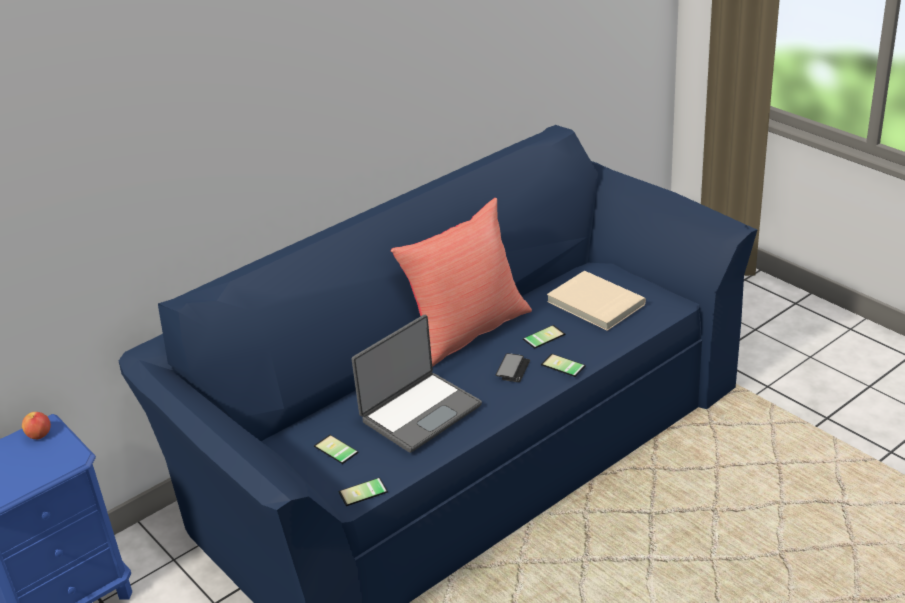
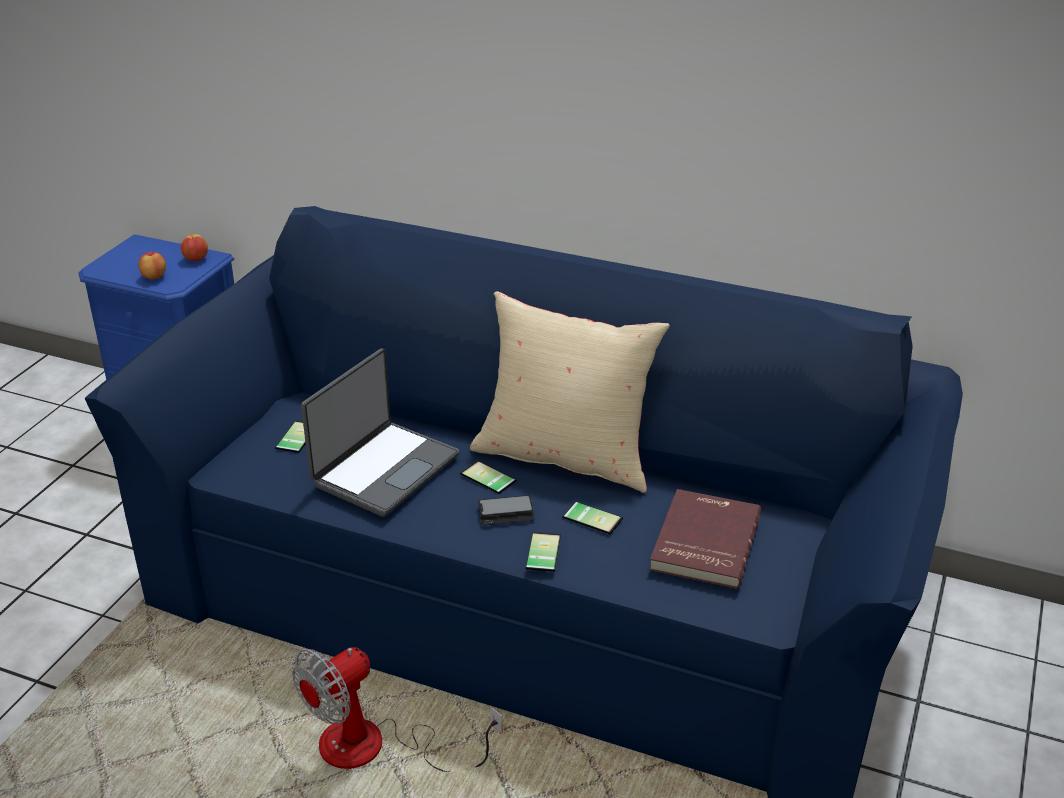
camera: 60 degrees right, 0 degrees up
phone [339,477,388,506] -> phone moved to [460,460,516,494]
laptop [352,315,482,453] -> laptop turned 75 degrees counterclockwise [301,348,459,517]
red pillow [391,198,532,367] -> beige pillow [470,291,670,493]
beige book [547,270,646,331] -> red book [649,489,761,589]
none -> apple [138,251,166,280]
none -> fan [292,647,502,772]

